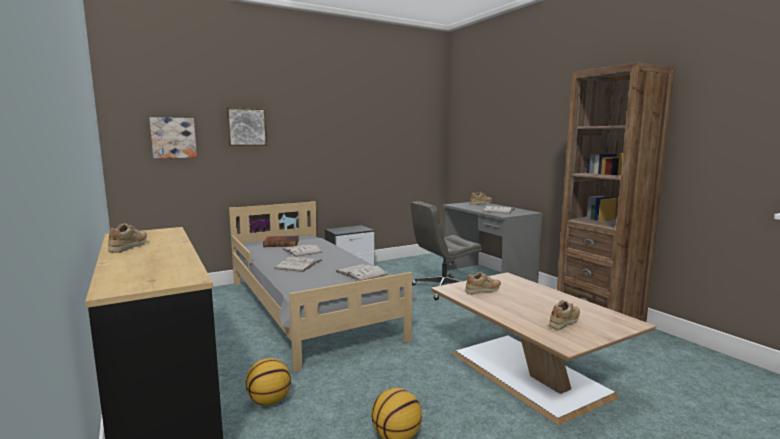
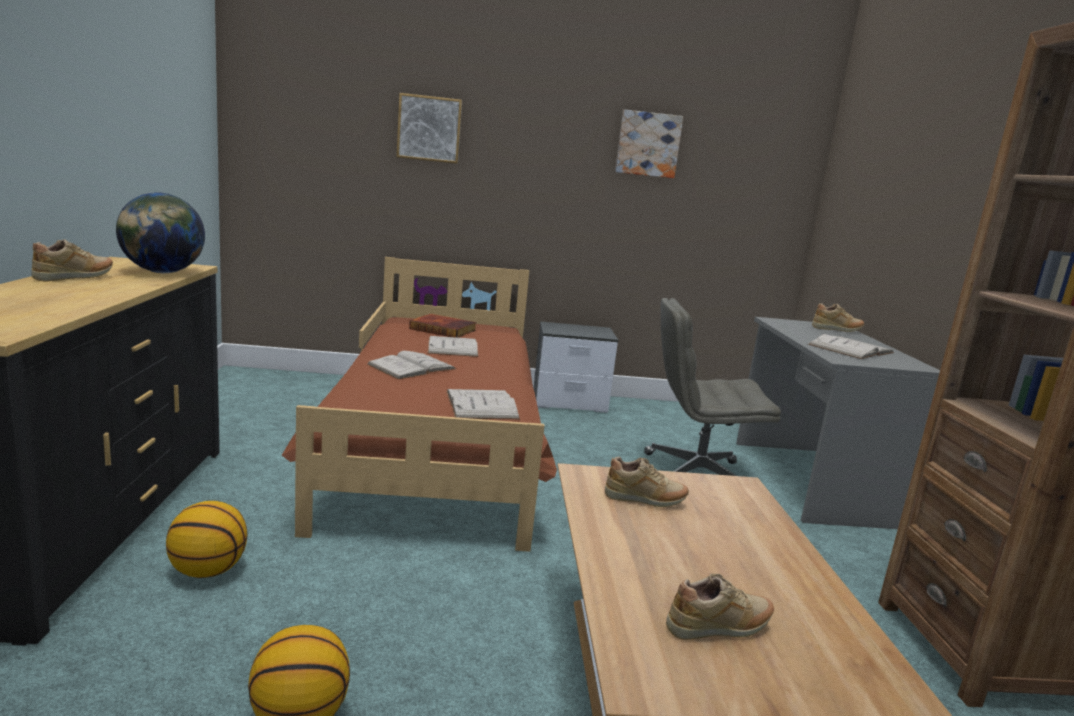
camera: 25 degrees right, 5 degrees up
picture [149,117,197,158] -> picture moved to [615,110,683,178]
grey bed [229,201,417,372] -> brown bed [282,257,557,552]
none -> globe [116,192,205,273]

